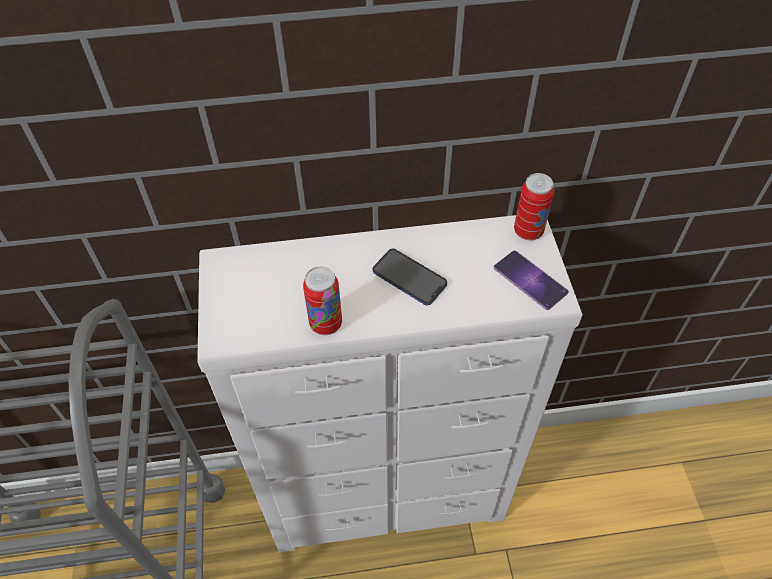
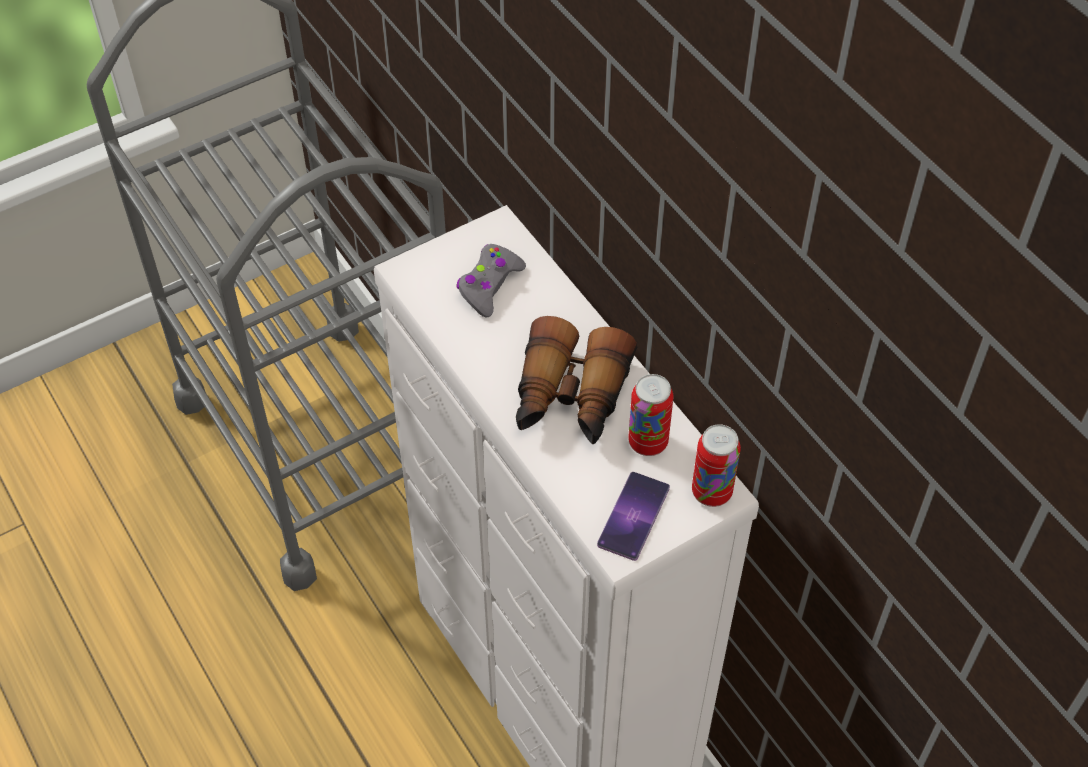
camera: 65 degrees right, 0 degrees up
can [303,266,342,335] -> can moved to [628,374,673,456]
phone [373,249,447,306] -> binoculars [516,316,637,444]
none -> grey game controller [456,244,526,318]

